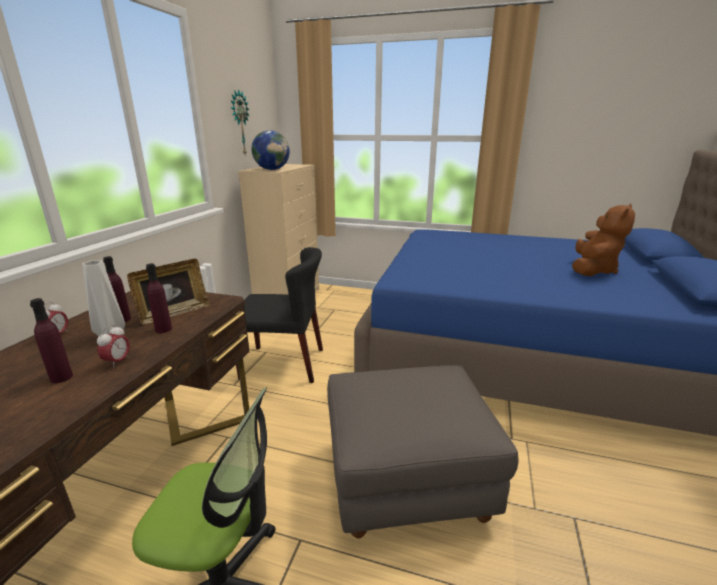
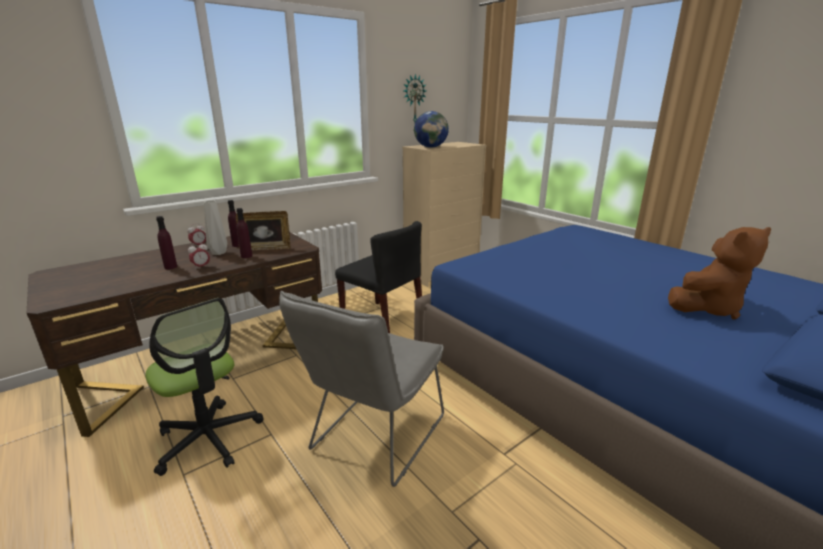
camera: 35 degrees right, 0 degrees up
grey ottoman [327,365,518,538] -> grey chair [279,291,444,487]

